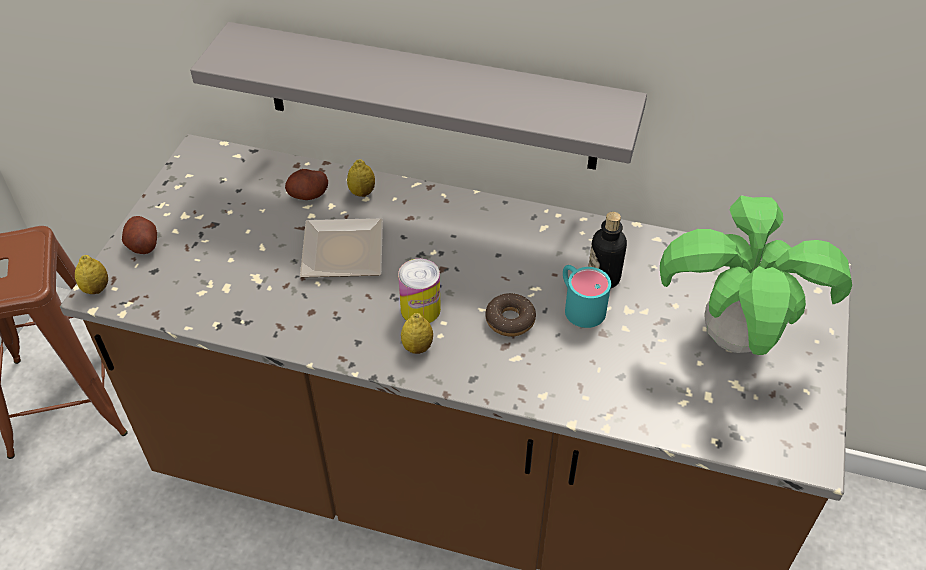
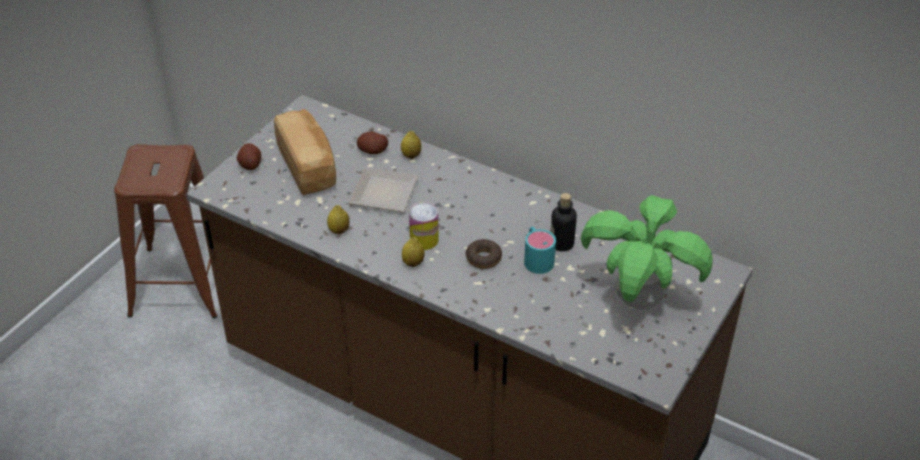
camera: 15 degrees right, 5 degrees down
lemon [75,255,108,294] -> lemon moved to [327,205,349,234]
grey shelf [190,22,647,170] -> none
none -> bread [274,109,336,195]

